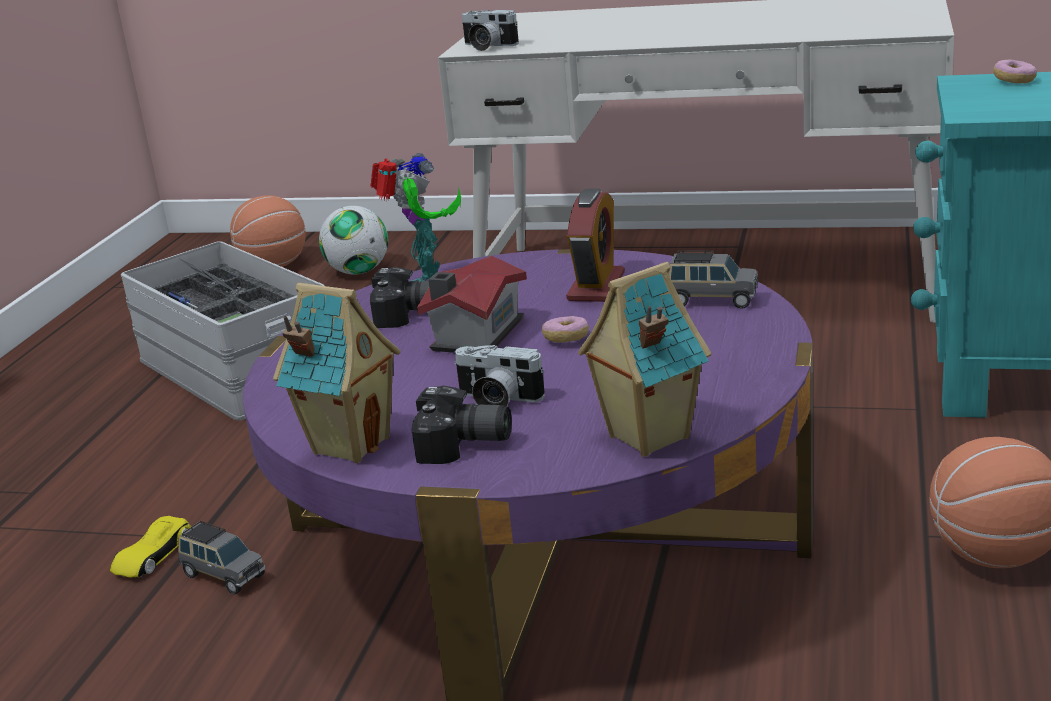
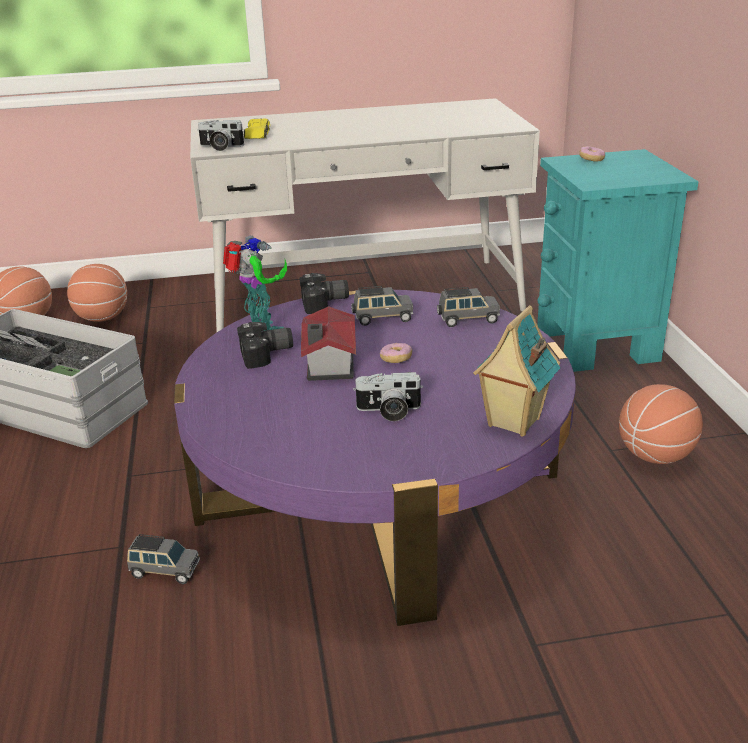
camera: 25 degrees left, 5 degrees up
yellow toy car [110,516,191,578] -> yellow toy car moved to [244,119,270,139]
toy house [273,283,400,463] -> none
football [319,206,388,274] -> basketball [67,264,127,322]
camera [412,386,512,464] -> camera moved to [300,273,349,314]
alarm clock [566,188,625,302] -> grey toy car [351,286,413,326]

